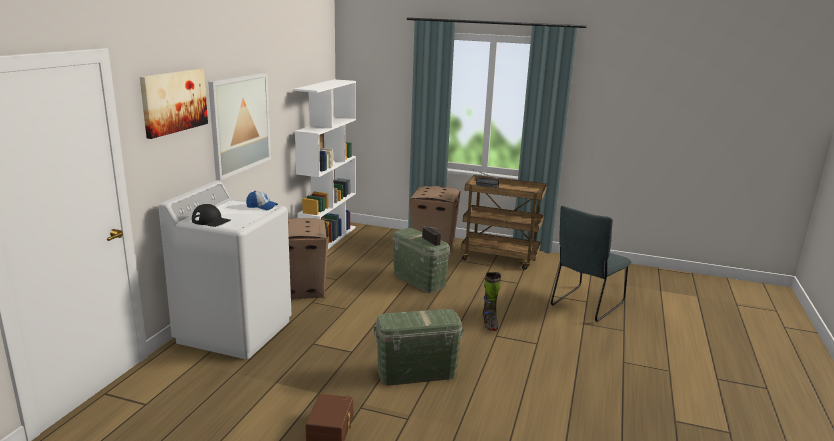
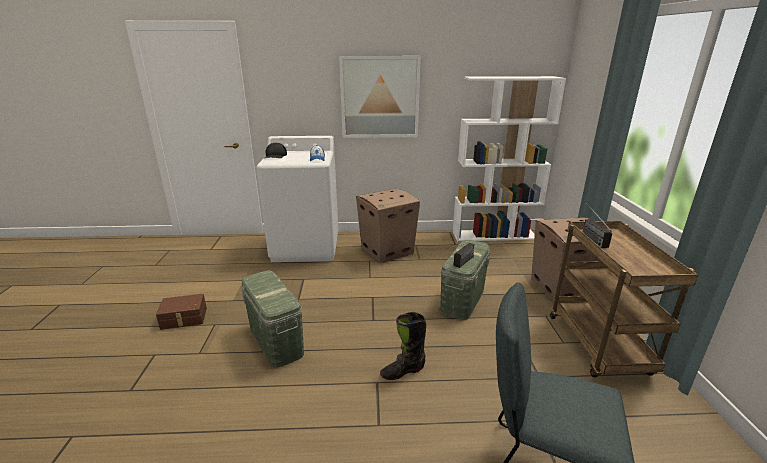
camera: 70 degrees right, 5 degrees up
picture [140,69,208,139] -> none

